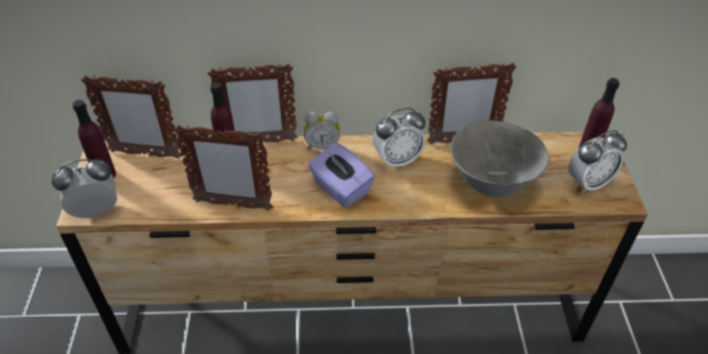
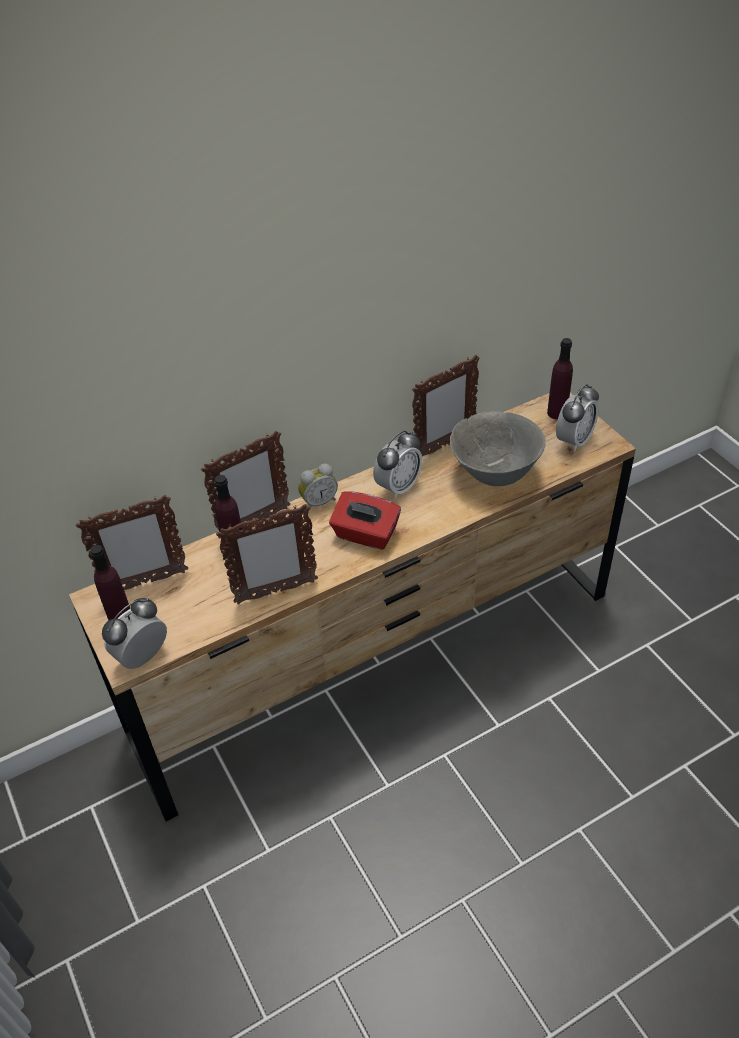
camera: 25 degrees left, 0 degrees up
purple tissue box [308,142,375,208] -> red tissue box [329,491,401,550]

